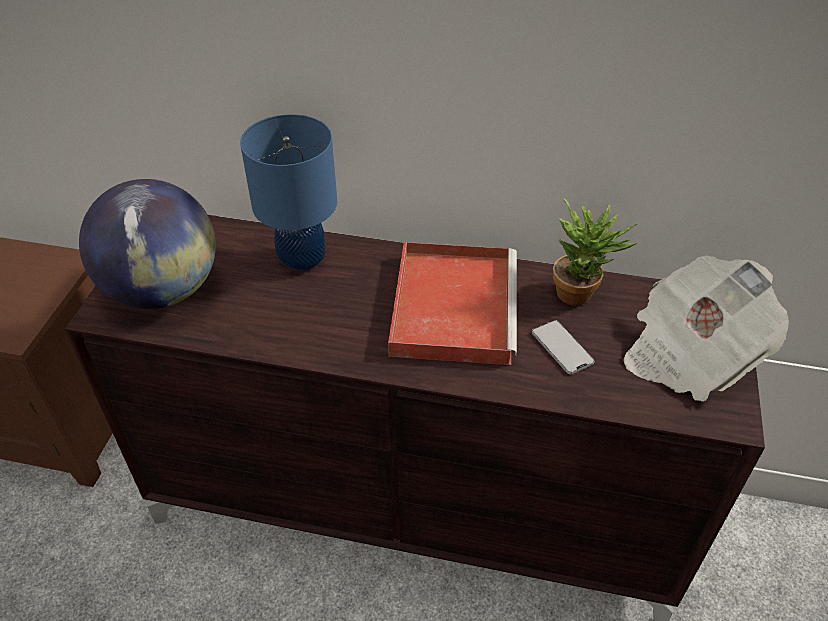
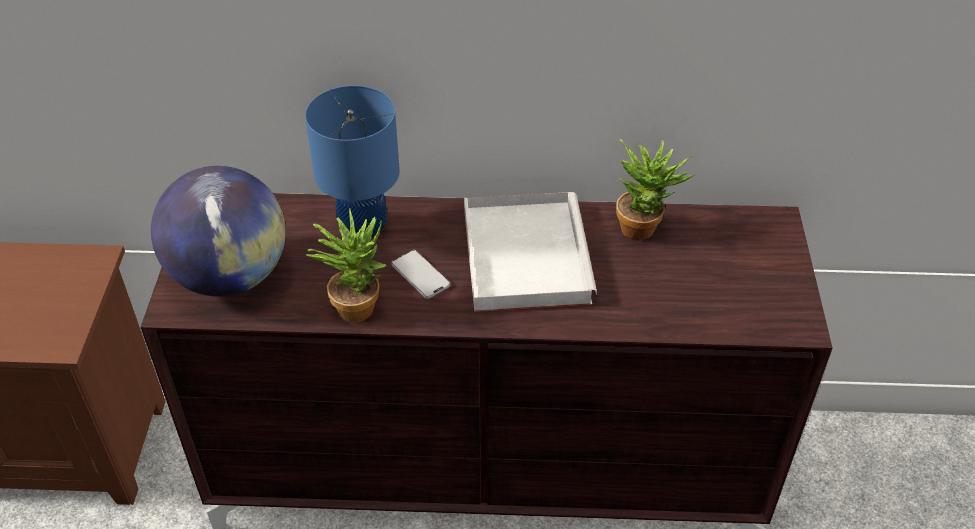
camera: 10 degrees left, 0 degrees up
red tray [388,242,517,365] -> white tray [464,192,597,312]
phone [532,320,594,375] -> phone moved to [391,250,450,299]
newspaper [623,255,789,402] -> none
none -> potted plant [306,208,387,323]

